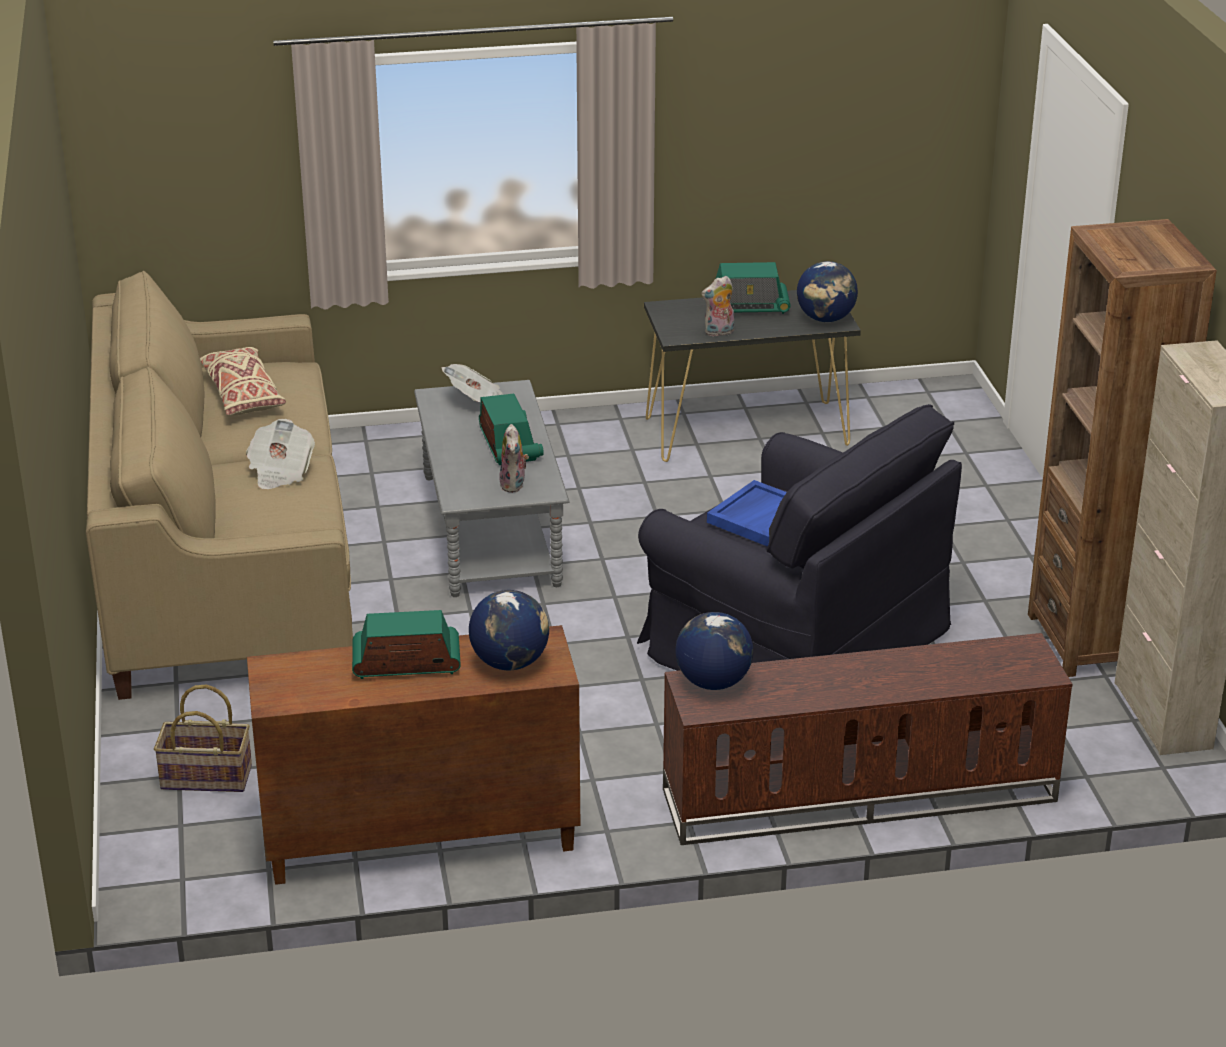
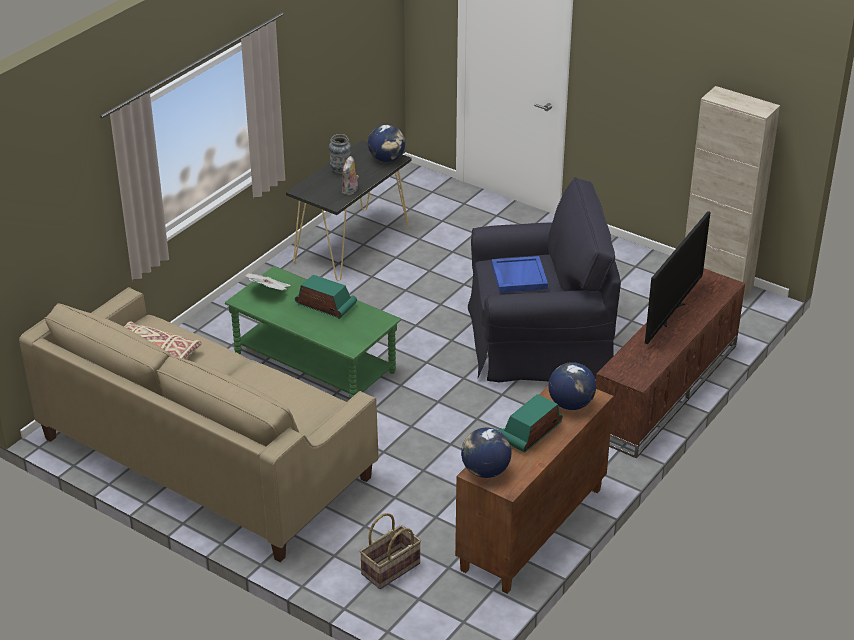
camera: 45 degrees left, 5 degrees up
newspaper [246,419,315,489] -> none
grey coffee table [414,380,570,597] -> green coffee table [225,266,401,399]
plush toy [499,424,529,493] -> none
globe [675,612,753,690] -> globe moved to [461,428,511,478]
radio [708,262,791,314] -> vase [329,134,351,174]
brown bookcase [1028,219,1217,677] -> none
none -> television [645,211,711,344]

